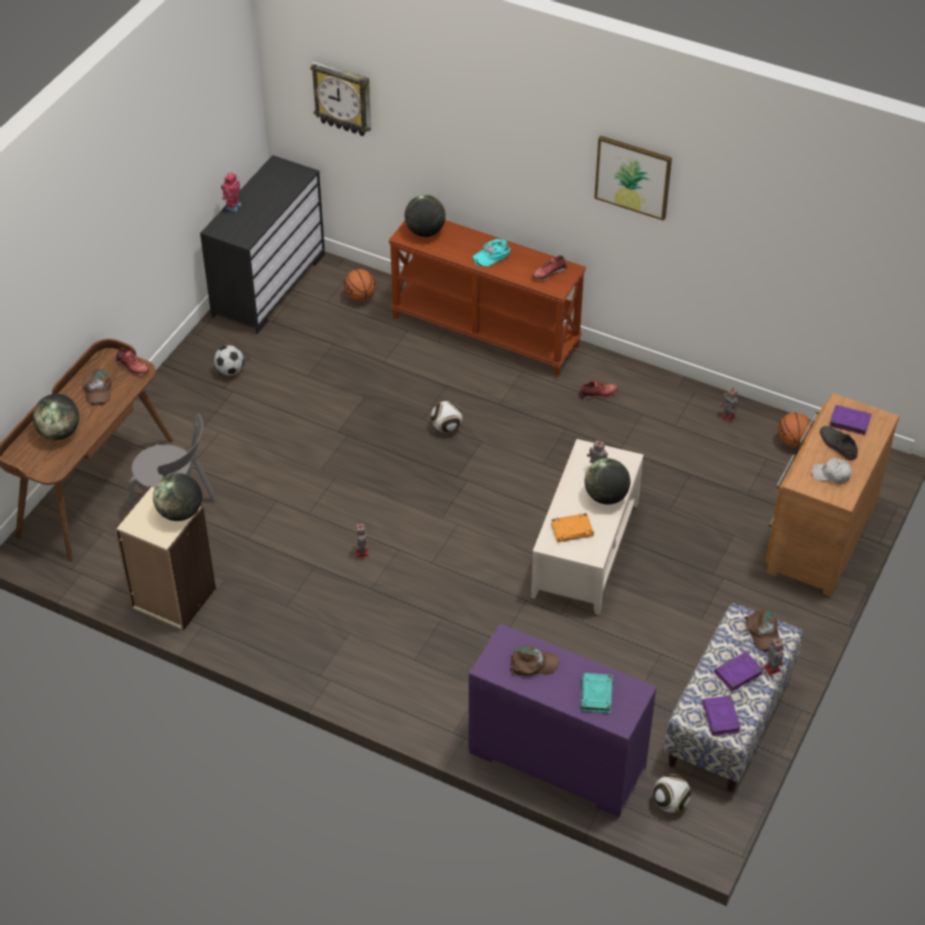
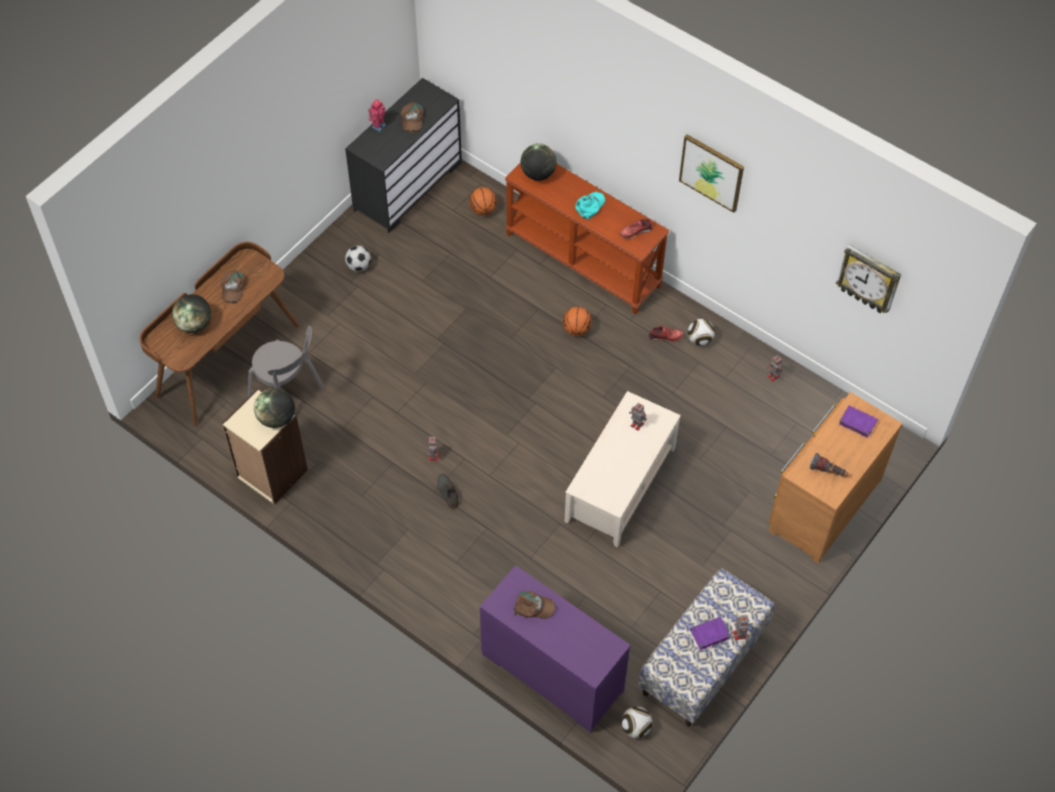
camera: 10 degrees right, 10 degrees up
red shoe [116,348,149,376] -> none
wall clock [310,61,371,136] -> wall clock moved to [836,244,901,313]
football [431,401,462,433] -> football moved to [688,319,715,346]
turquoise cap [473,239,510,267] -> turquoise cap turned 150 degrees clockwise [575,192,605,220]
orange book [551,513,594,542] -> none
turquoise book [580,673,613,713] -> none
globe [584,458,630,505] -> none
purple book [702,695,741,736] -> none
brown cap [744,609,780,652] -> brown cap moved to [401,102,423,133]
basketball [777,412,812,447] -> basketball moved to [562,307,592,336]
white cap [812,458,852,483] -> flashlight [810,453,848,477]
grey shoe [820,426,858,460] -> grey shoe moved to [437,474,459,509]

